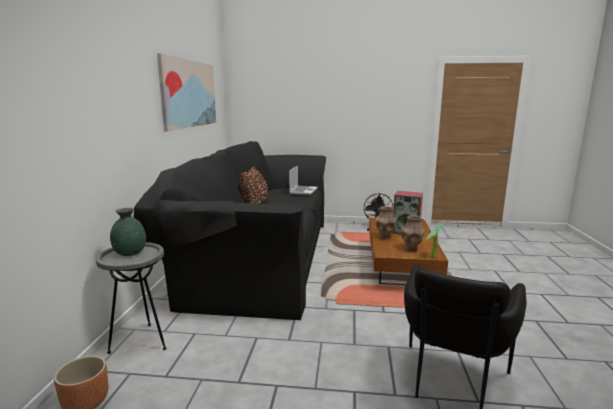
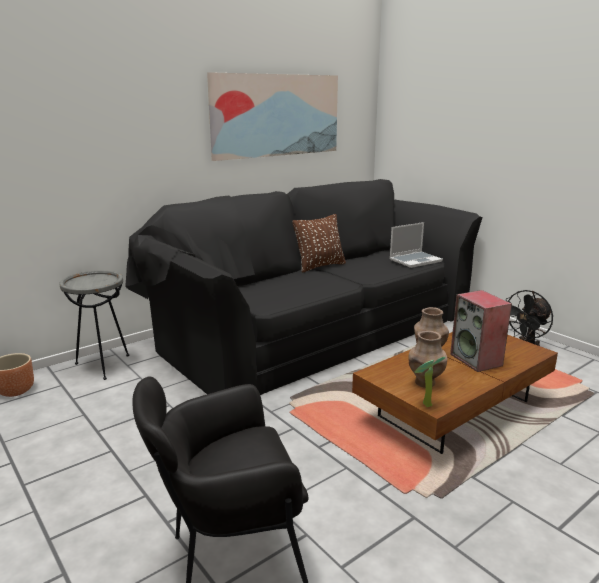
camera: 45 degrees right, 5 degrees up
green vase [110,208,146,256] -> none

